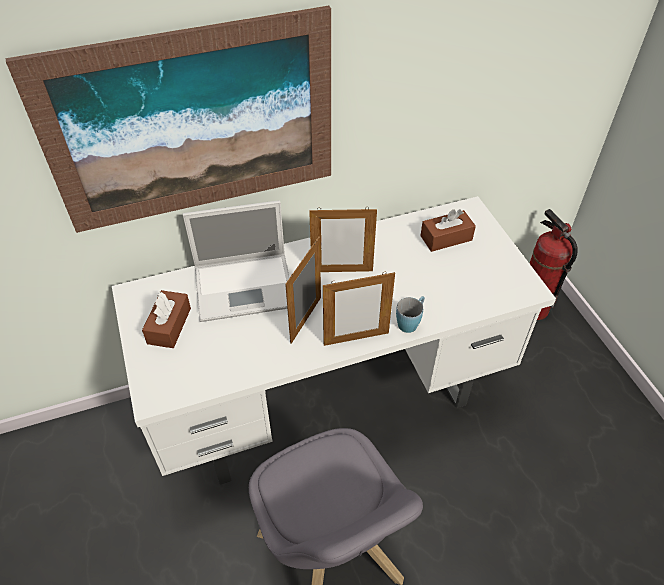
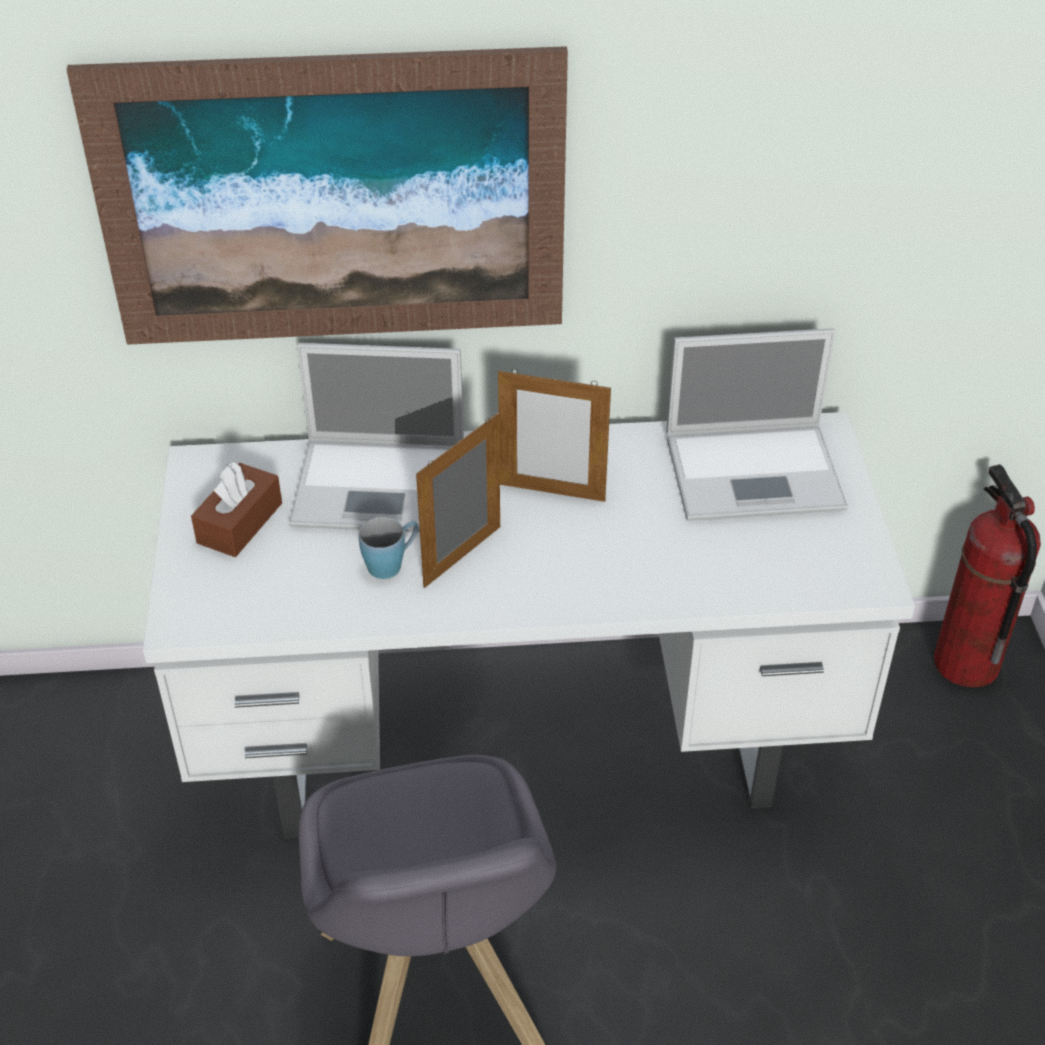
camera: 15 degrees right, 5 degrees down
picture frame [323,272,395,346] -> none
blue mug [396,296,425,333] -> blue mug moved to [359,517,418,579]
brown tissue box [421,209,476,252] -> laptop [666,328,848,521]

